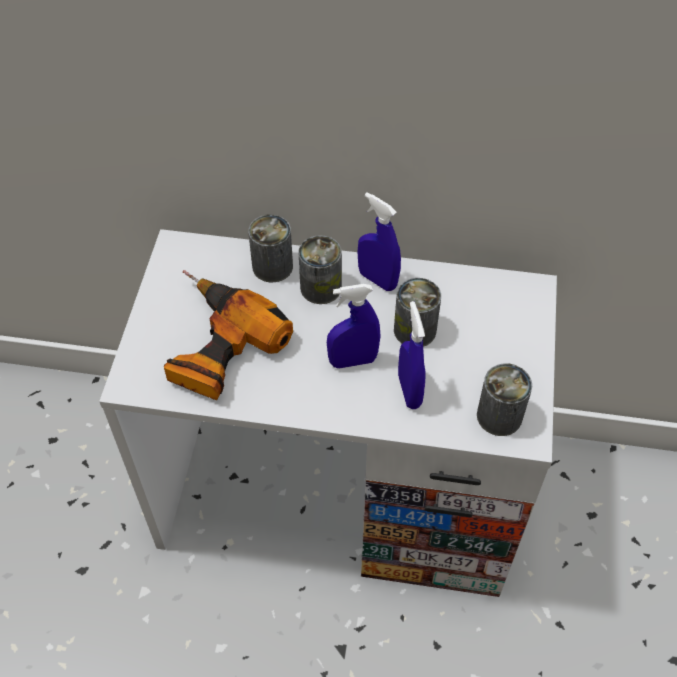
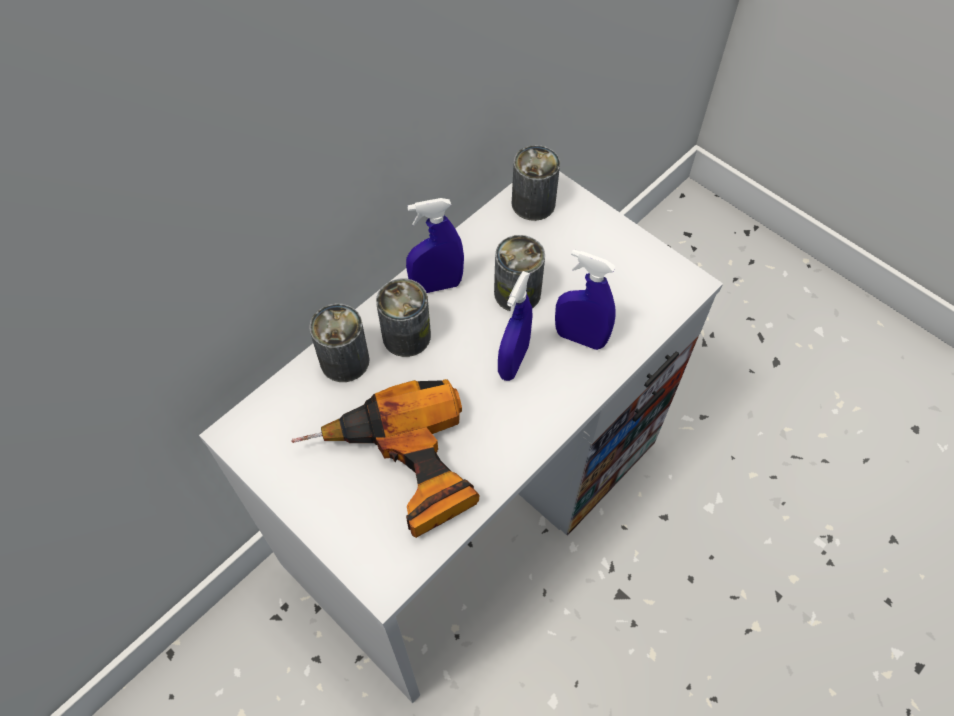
camera: 55 degrees left, 5 degrees up
can [477,364,532,436] -> can moved to [512,145,560,221]

